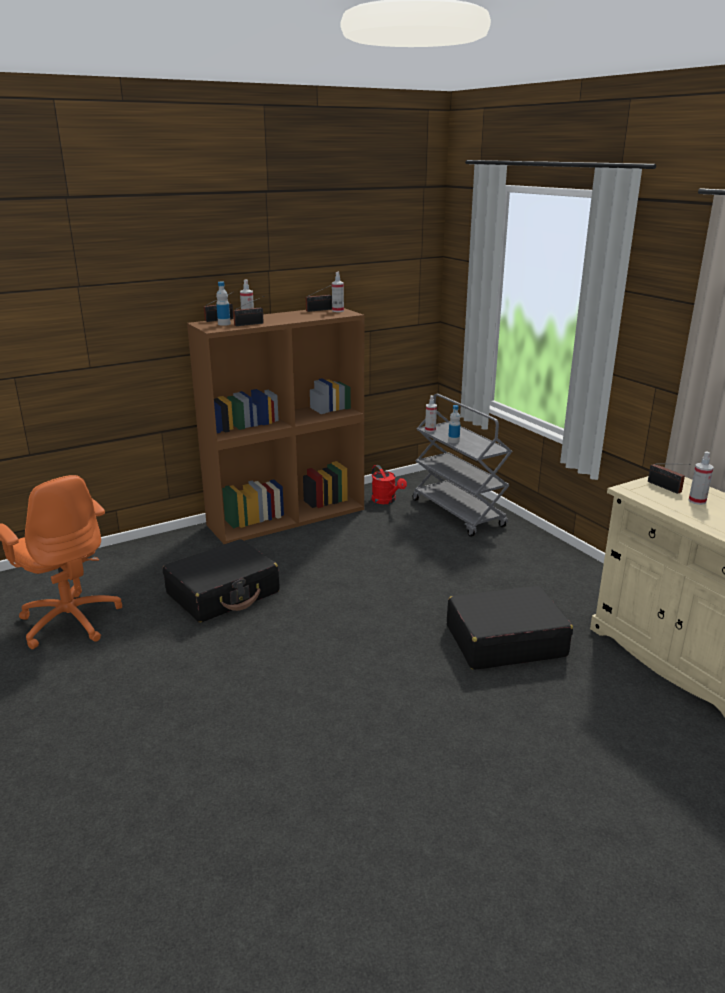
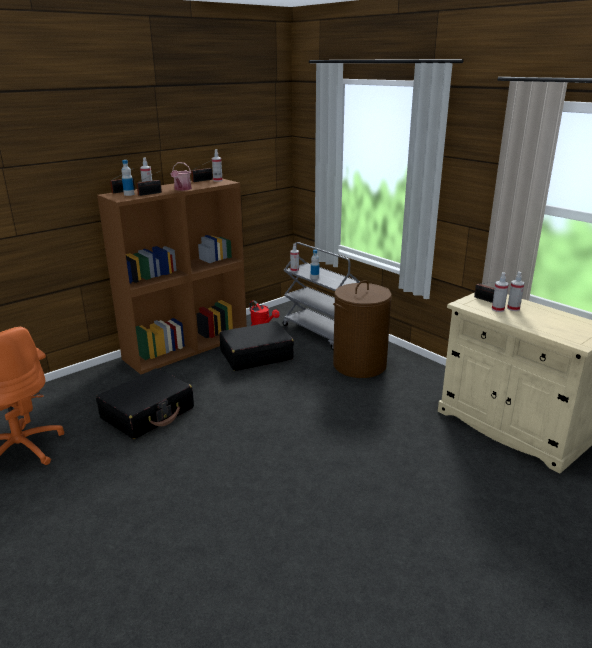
camera: 10 degrees left, 0 degrees up
black suitcase [447,585,573,670] -> black suitcase moved to [219,321,294,371]
none -> watering can [171,162,192,191]
none -> brown laundry basket [333,280,392,378]
none -> spray bottle [492,272,509,312]

